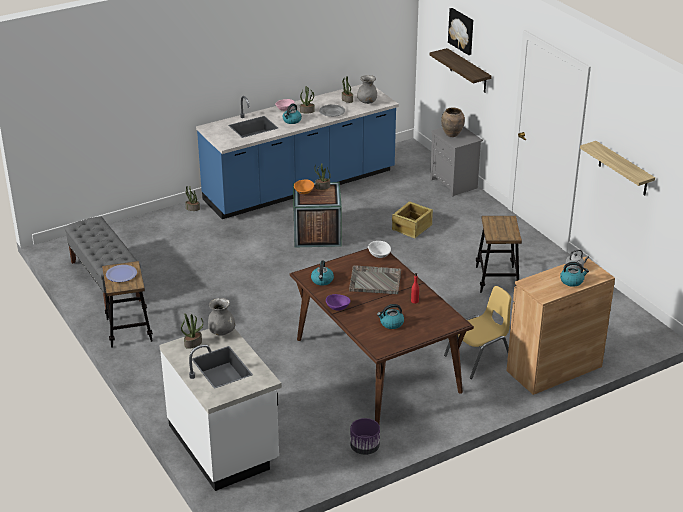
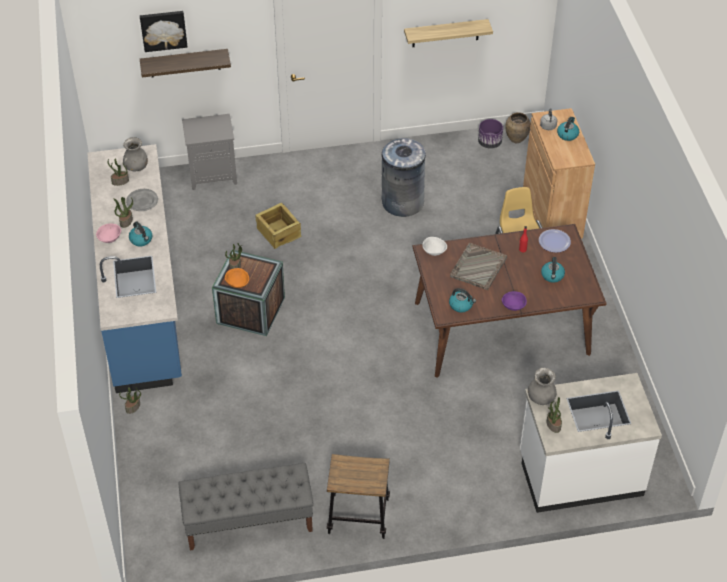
camera: 70 degrees left, 15 degrees up
plate [106,265,137,282] -> plate moved to [539,229,571,253]
purple planter [350,418,380,455] -> purple planter moved to [478,119,503,149]
brown vase [441,107,465,137] -> brown vase moved to [505,112,531,143]
stool [476,216,522,293] -> grey trash can [382,138,426,217]

